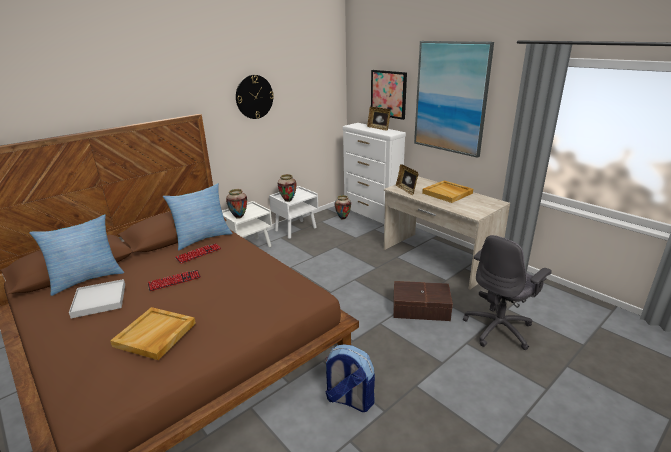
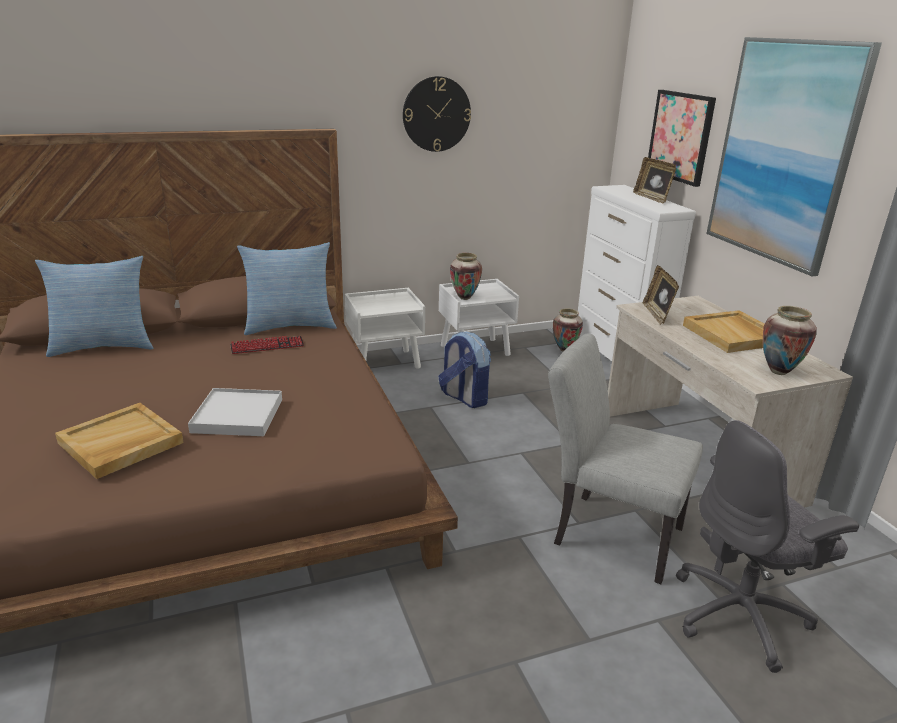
camera: 20 degrees right, 0 degrees up
white tray [69,279,125,318] -> white tray moved to [188,388,282,436]
keyboard [148,270,201,291] -> none
vase [226,189,247,219] -> vase moved to [763,306,817,375]
backpack [325,344,375,412] -> backpack moved to [438,332,491,408]
brown storage box [393,281,453,321] -> grey chair [548,334,703,584]

